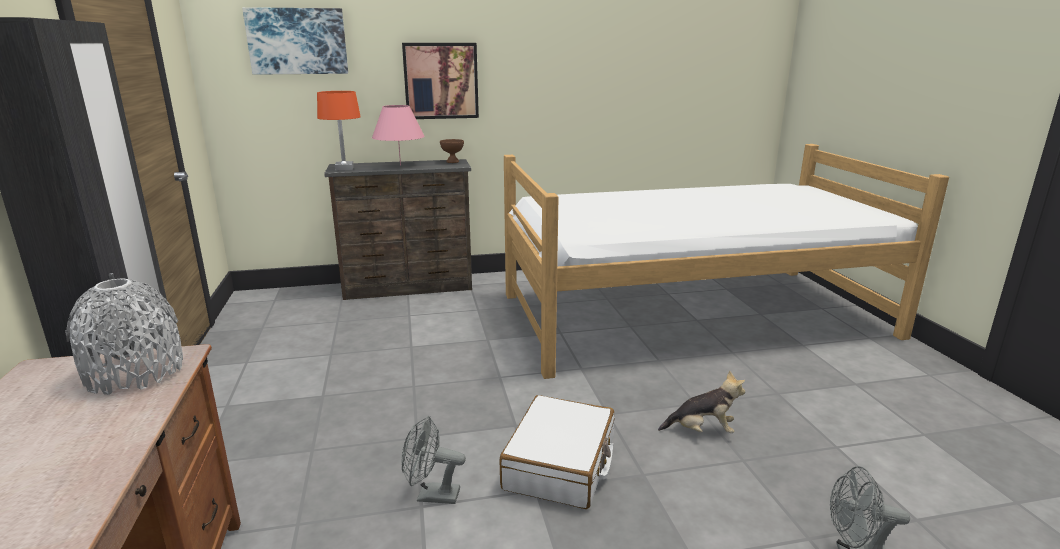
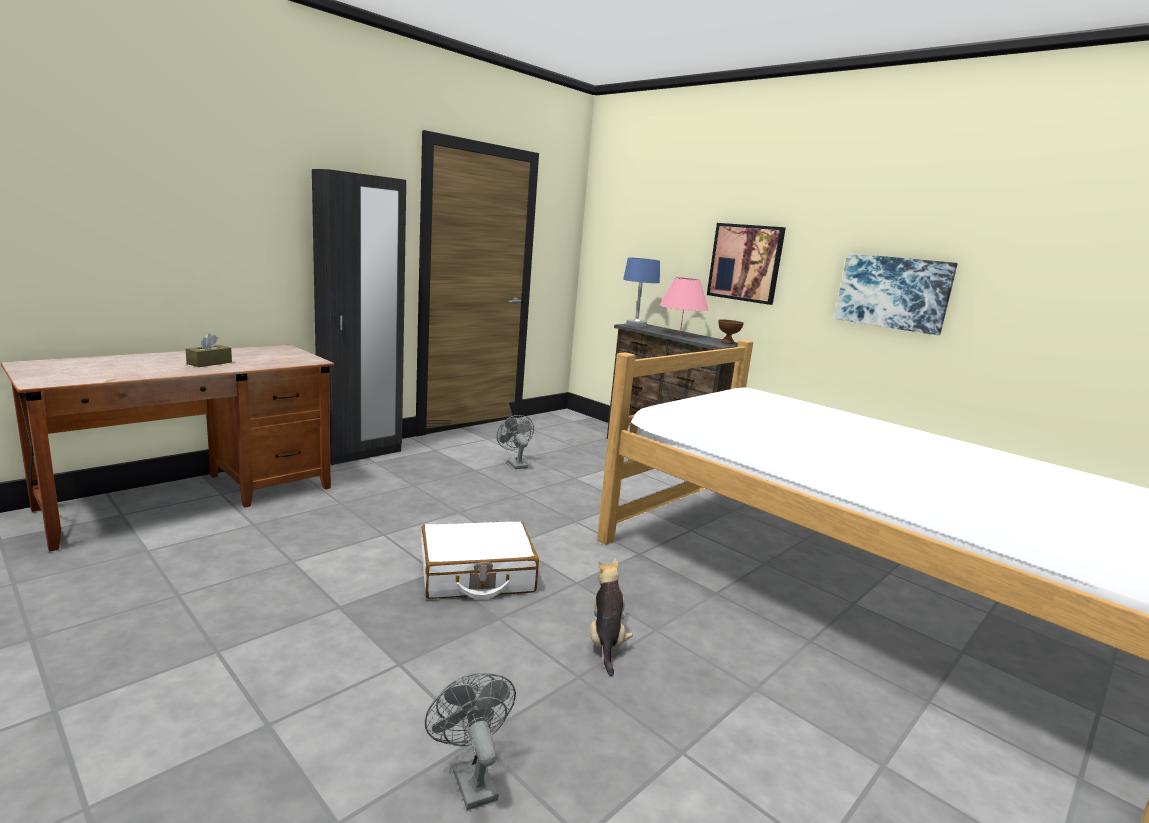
camera: 55 degrees right, 5 degrees down
grey vase [65,278,183,395] -> none
picture [242,7,348,75] -> picture moved to [834,253,958,335]
orange table lamp [317,91,361,171] -> blue table lamp [623,257,660,328]
grey fan [401,416,466,504] -> grey fan moved to [497,415,534,469]
plush toy [658,370,745,433] -> plush toy turned 150 degrees counterclockwise [590,558,633,676]
none -> brown tissue box [186,333,232,367]

